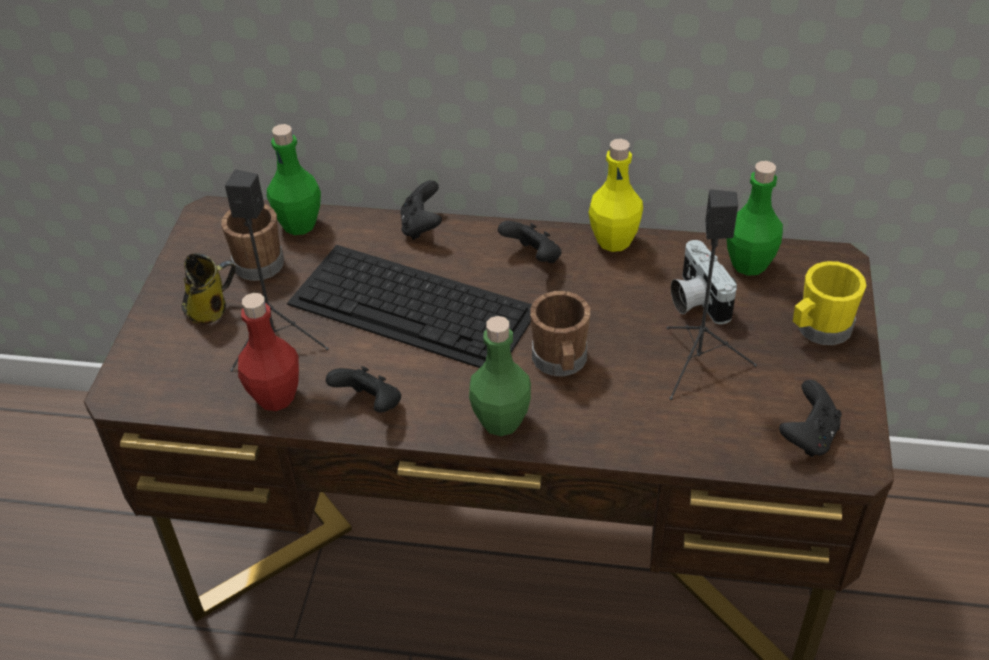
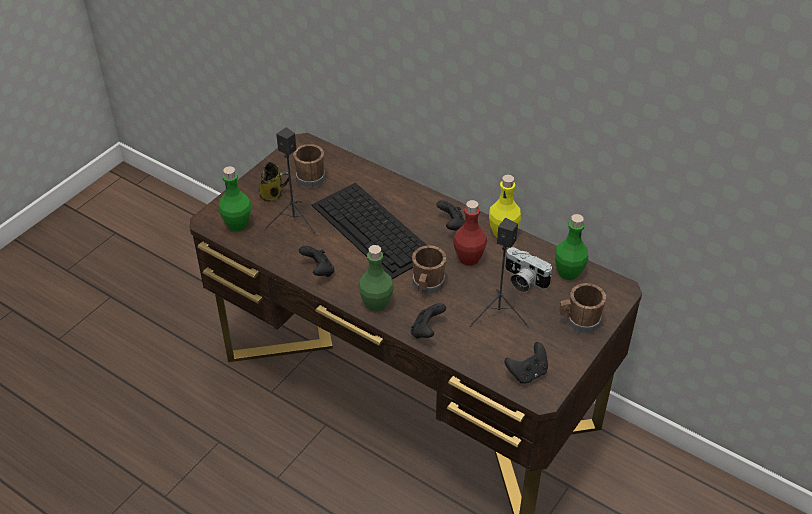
camera: 25 degrees right, 0 degrees up
red bottle [238,293,299,411] -> red bottle moved to [453,200,487,266]
green bottle [267,124,321,235] -> green bottle moved to [218,166,251,231]
black game controller [400,180,442,240] -> black game controller moved to [411,303,446,339]
camera [671,240,737,324] -> camera turned 60 degrees counterclockwise [505,247,552,292]
yellow mug [793,261,866,345] -> brown mug [560,283,606,334]

